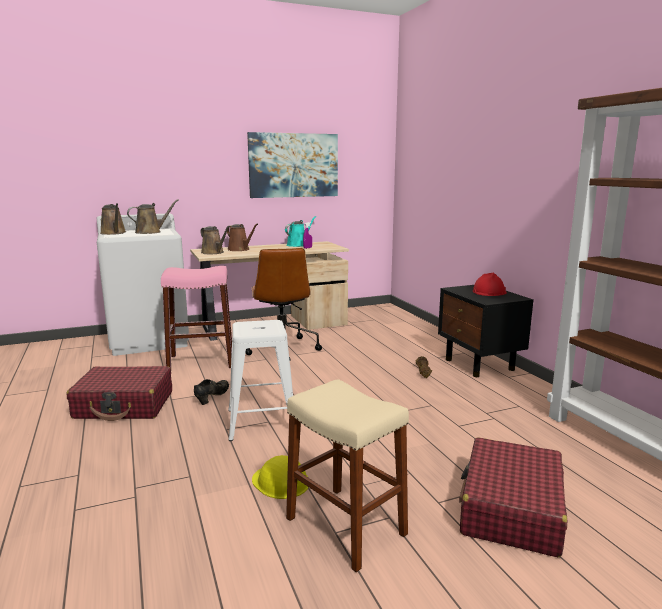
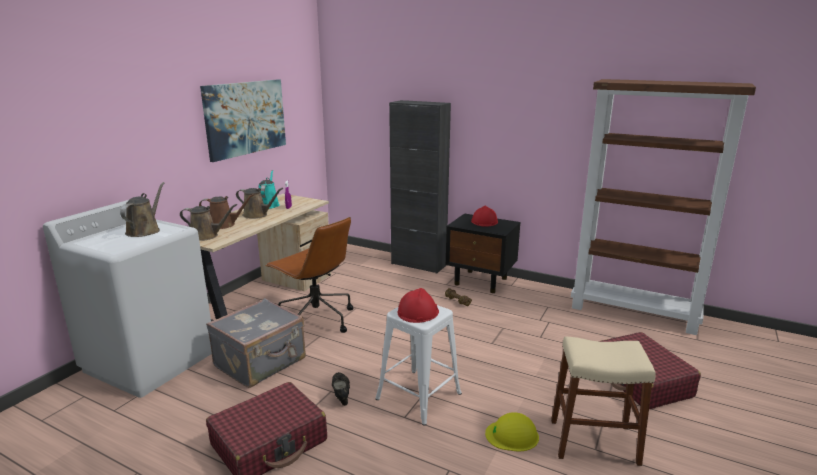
camera: 40 degrees left, 5 degrees up
brown watering can [100,203,126,235] -> brown watering can moved to [236,188,283,219]
pink stool [161,266,232,368] -> grey suitcase [206,298,306,388]
none -> black cabinet [389,100,451,274]
none -> red hard hat [398,288,439,323]

